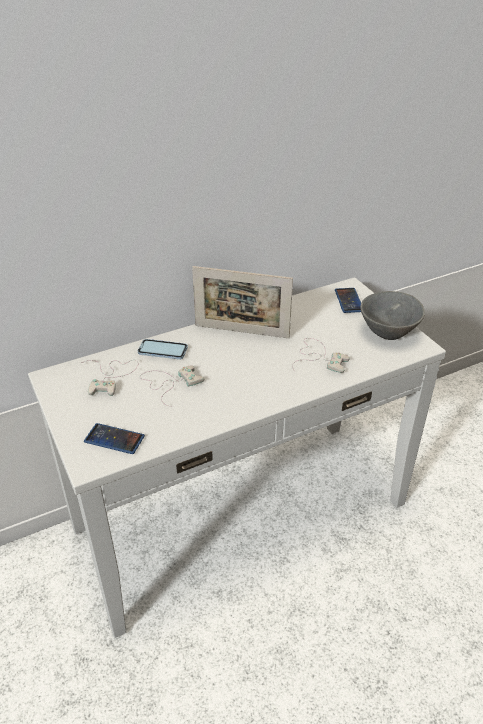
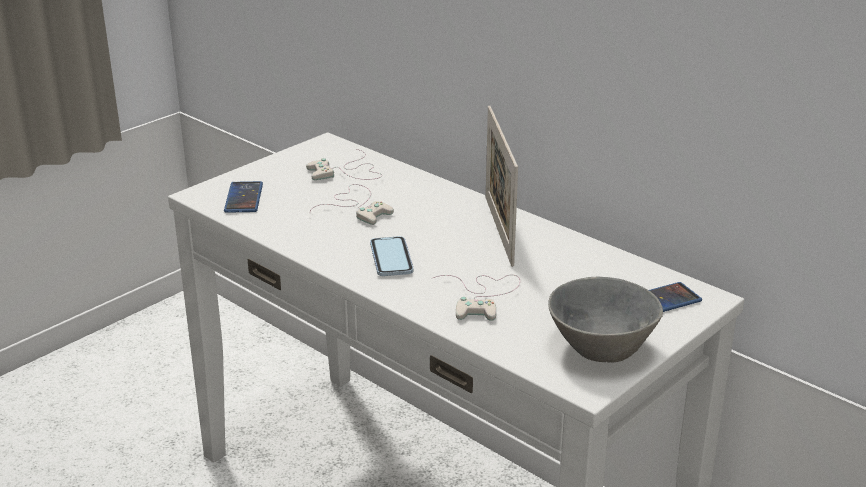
camera: 70 degrees right, 10 degrees down
phone [138,339,188,360] -> phone moved to [370,236,414,276]

